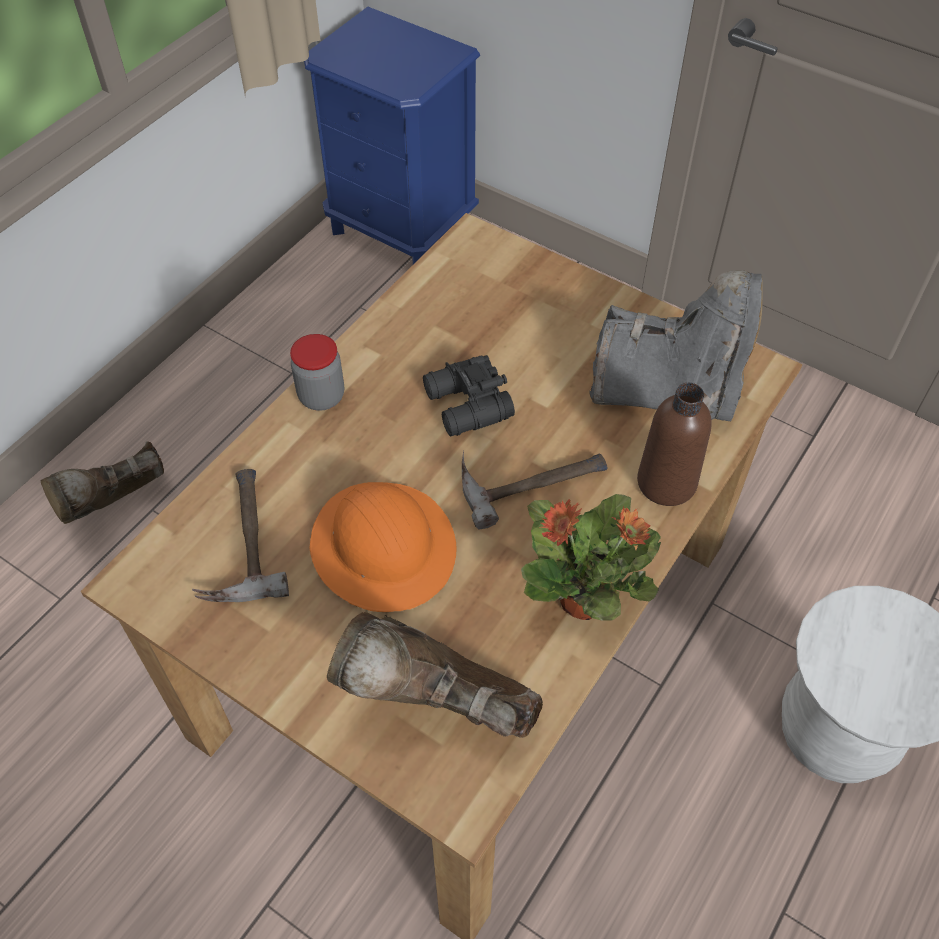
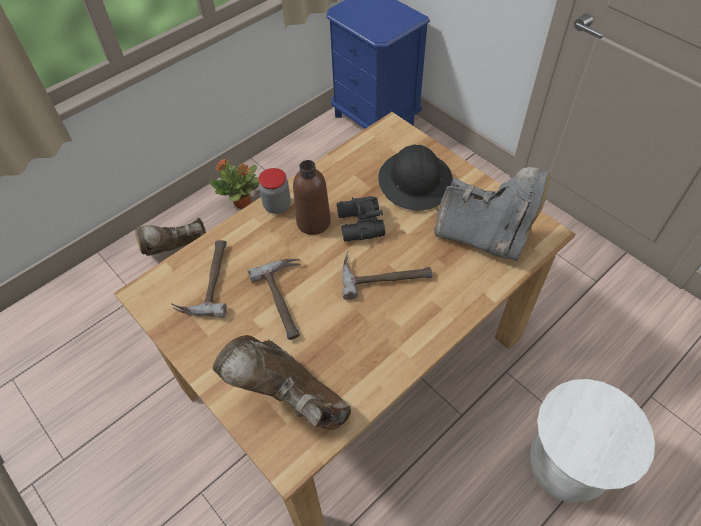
camera: 15 degrees right, 0 degrees up
orange hard hat [309,482,456,612] -> hammer [247,259,301,340]
potted plant [521,494,661,621] -> potted plant moved to [209,158,259,209]
brown bottle [637,383,712,506] -> brown bottle moved to [293,160,331,235]
none -> black hard hat [378,144,453,211]

